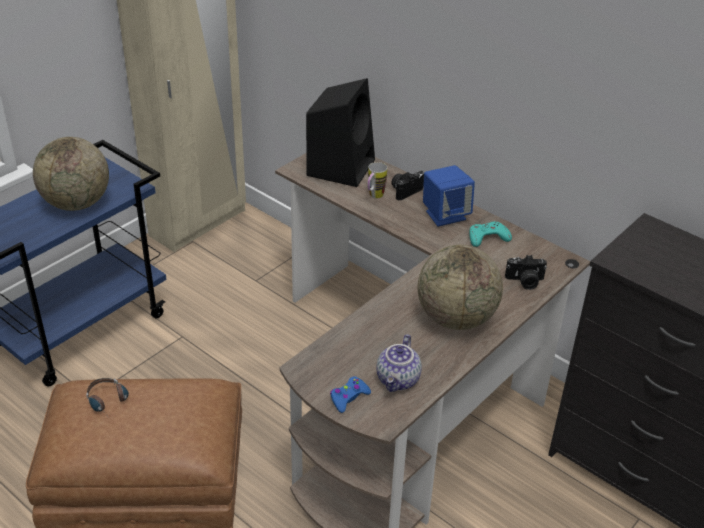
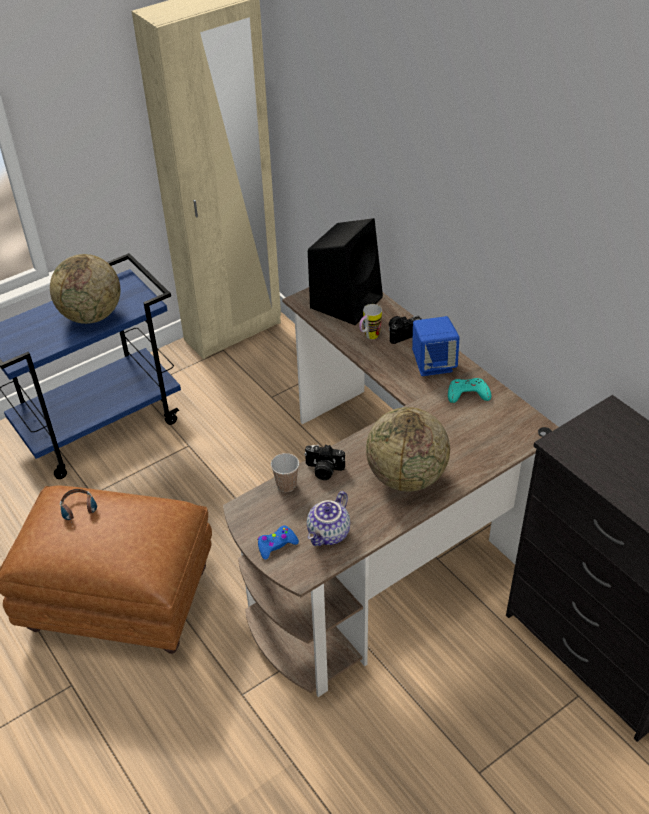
camera: 15 degrees right, 5 degrees up
camera [505,255,547,290] -> camera moved to [304,444,345,480]
none -> cup [271,453,299,492]

